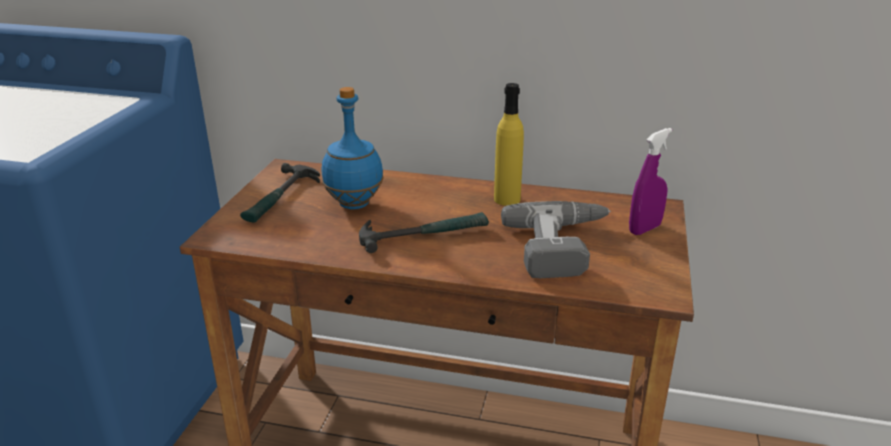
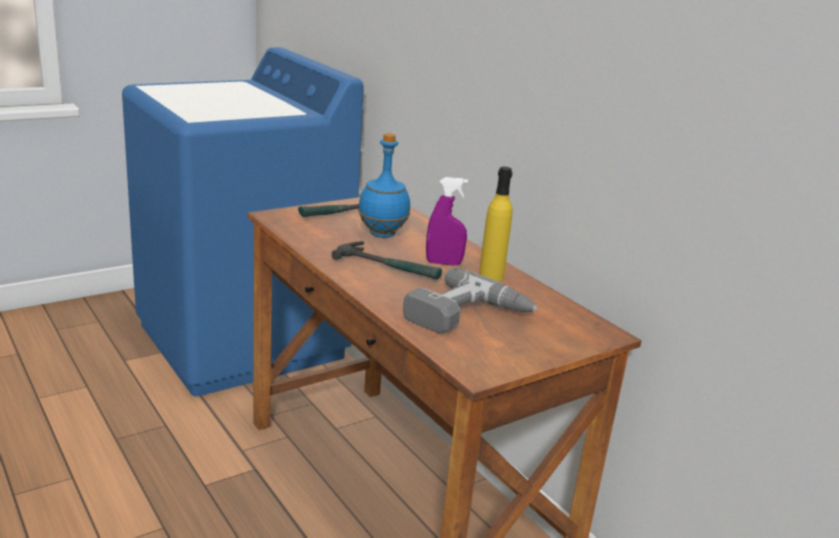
camera: 40 degrees right, 5 degrees down
purple spray bottle [629,128,672,235] -> purple spray bottle moved to [426,177,468,266]

